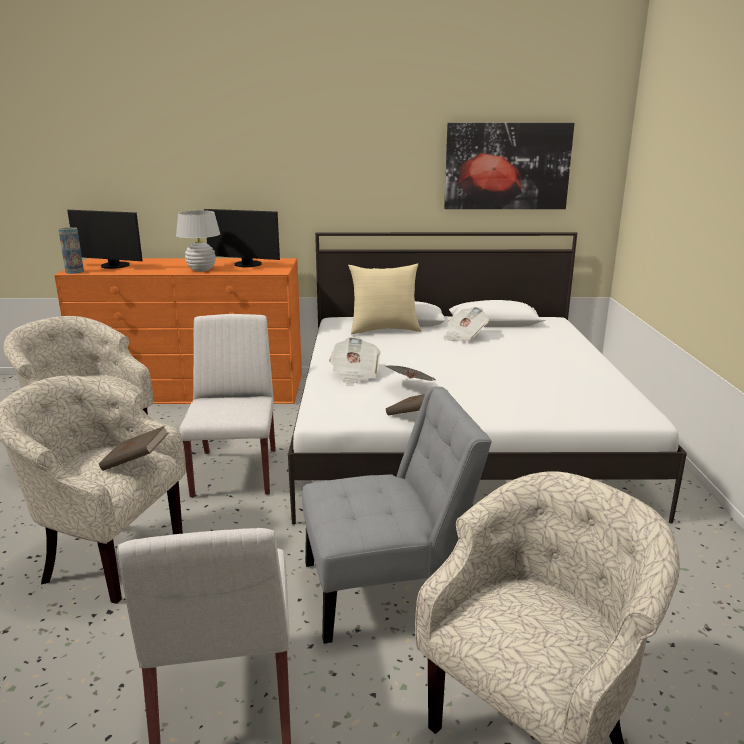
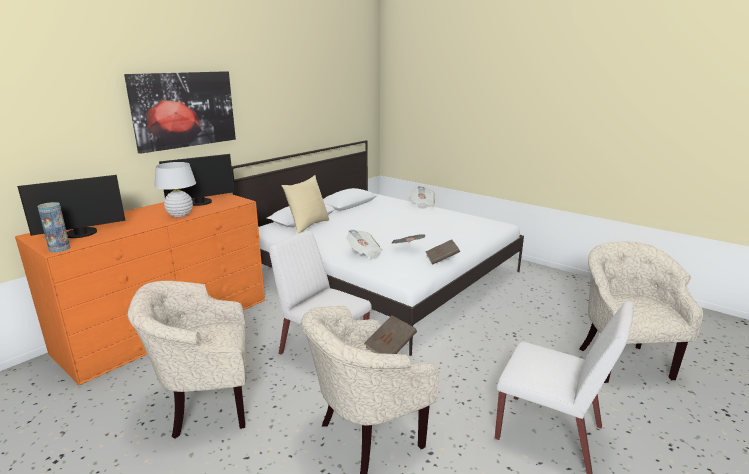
camera: 50 degrees left, 0 degrees up
grey chair [302,386,492,644] -> none
newspaper [443,307,489,341] -> newspaper moved to [410,186,435,209]
picture [444,123,574,209] -> picture moved to [124,71,236,154]

